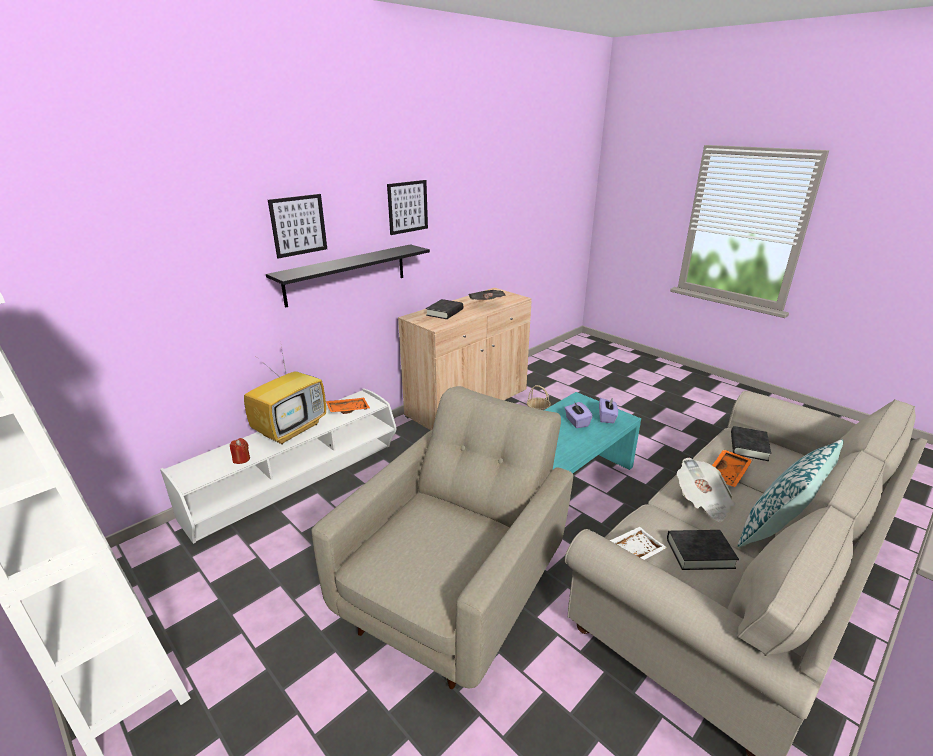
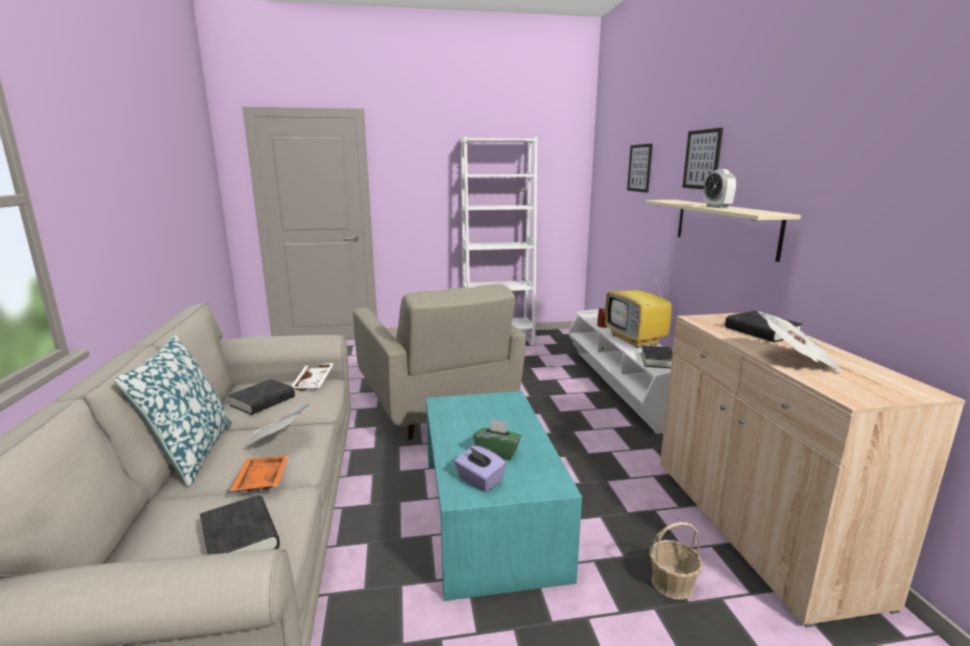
camera: 125 degrees right, 10 degrees down
black shelf [266,244,430,308] -> beige shelf [645,200,801,262]
orange tray [326,398,370,414] -> black book [641,346,673,368]
picture [387,180,428,235] -> picture moved to [627,144,653,193]
purple tissue box [565,401,593,428] -> green tissue box [473,419,521,460]
none -> alarm clock [703,169,736,208]

